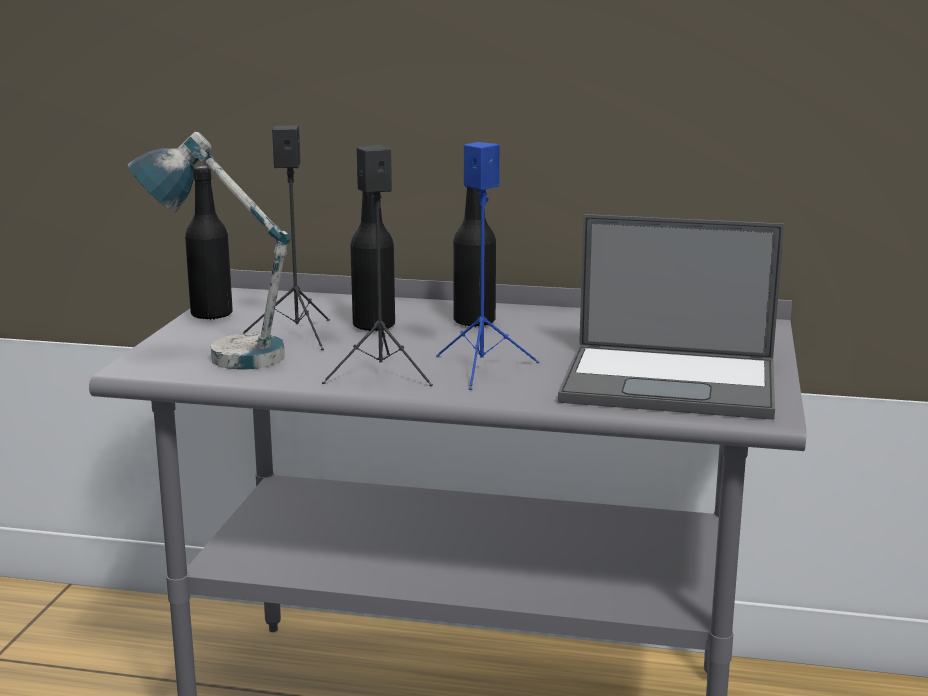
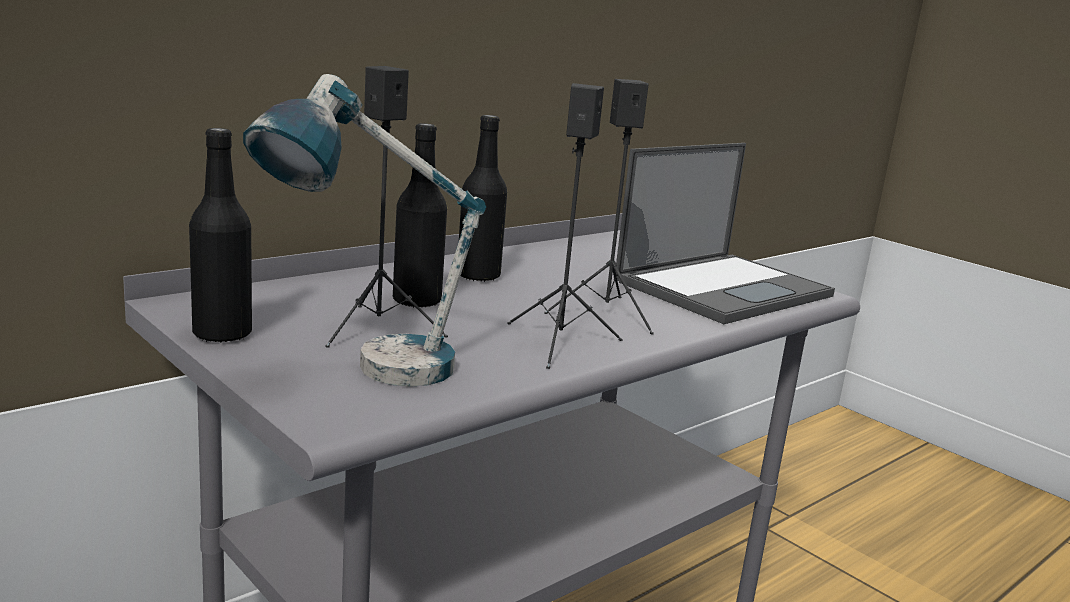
camera: 55 degrees left, 0 degrees up
blue speaker [436,142,539,390] -> black speaker [544,79,654,335]

